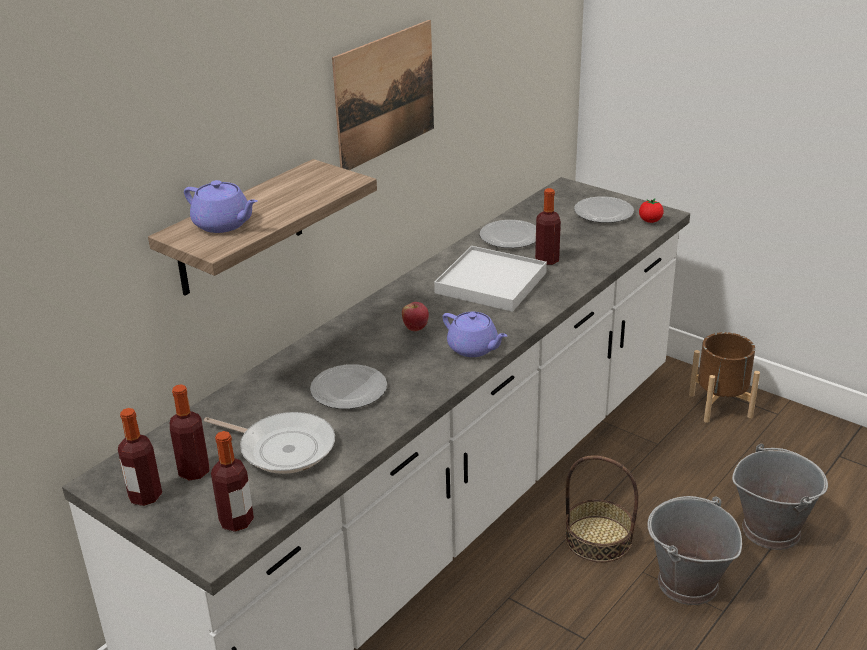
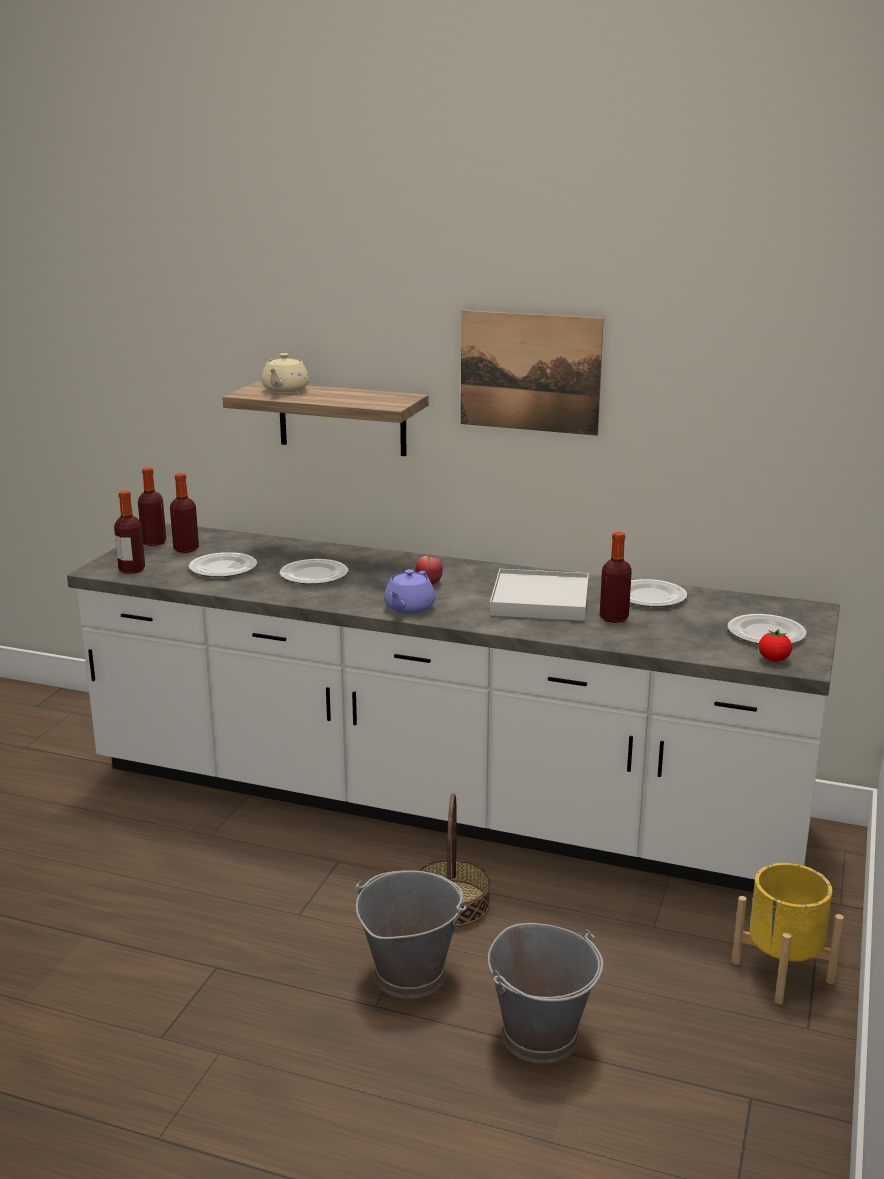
camera: 70 degrees right, 10 degrees down
purple teapot [184,180,257,233] -> beige teapot [261,353,309,393]
frying pan [204,412,335,474] -> plate [189,552,257,577]
brown planter [689,332,760,423] -> yellow planter [732,863,844,1004]

